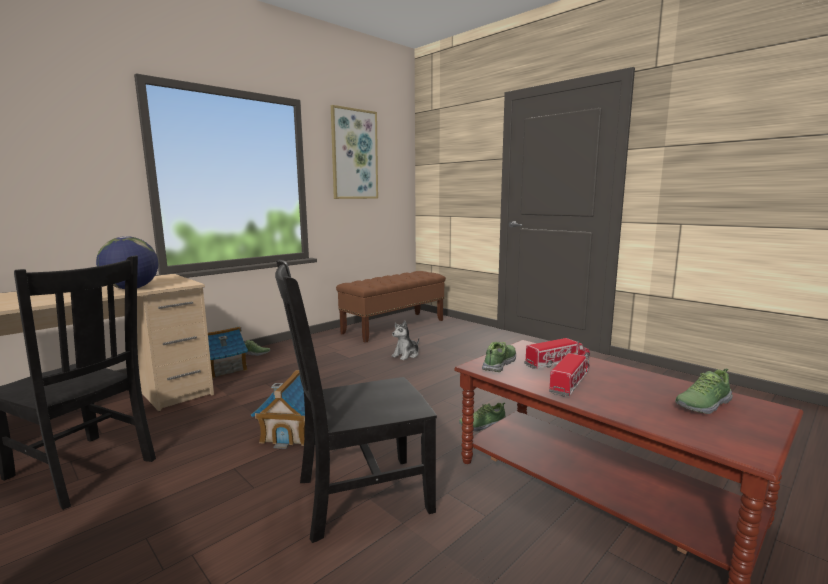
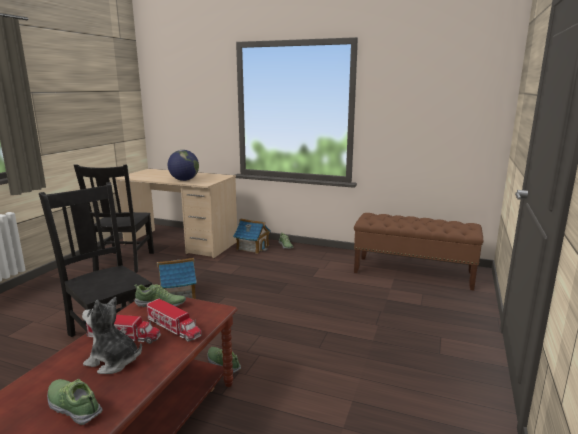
camera: 65 degrees right, 5 degrees up
picture [331,105,378,199] -> none
plush toy [392,321,419,360] -> plush toy moved to [82,297,142,374]

